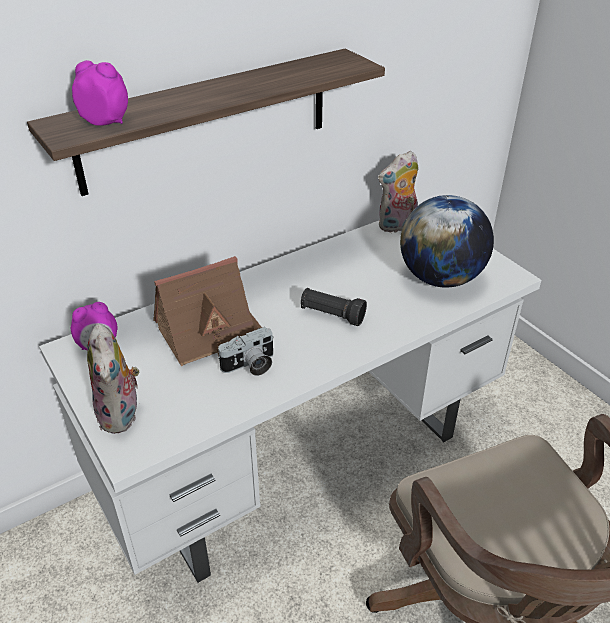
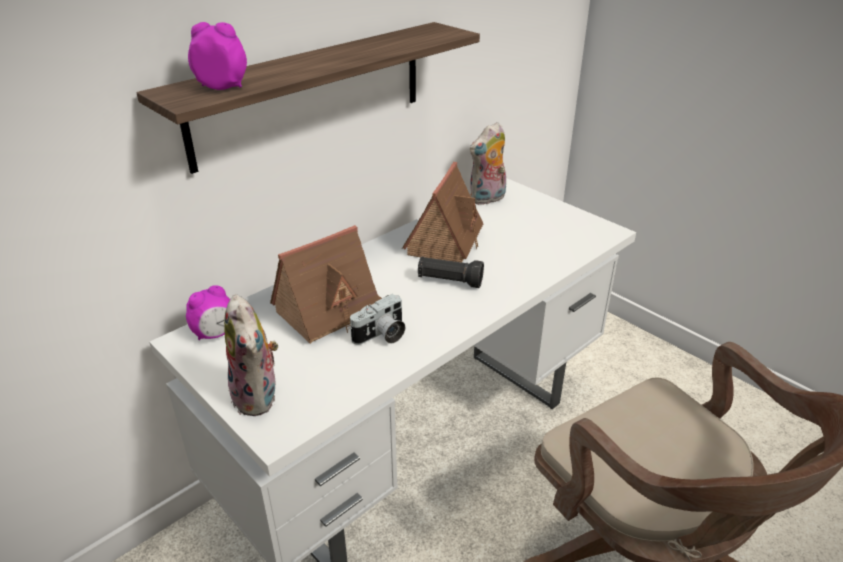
camera: 10 degrees left, 5 degrees down
globe [400,195,494,288] -> none
none -> toy house [402,162,483,262]

